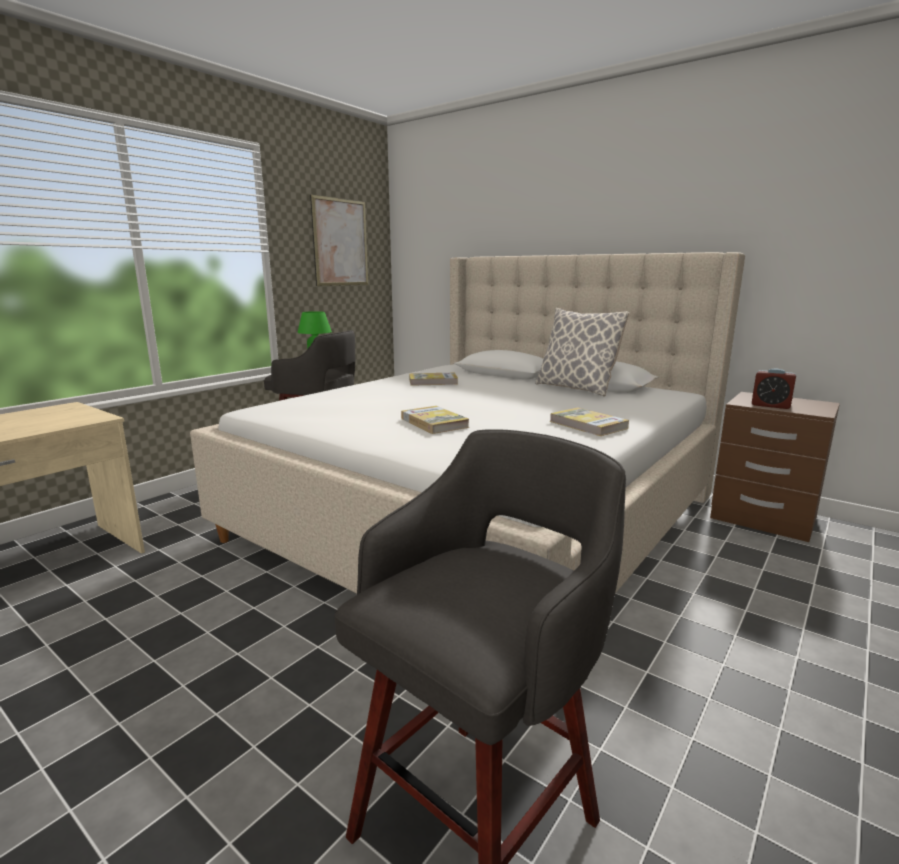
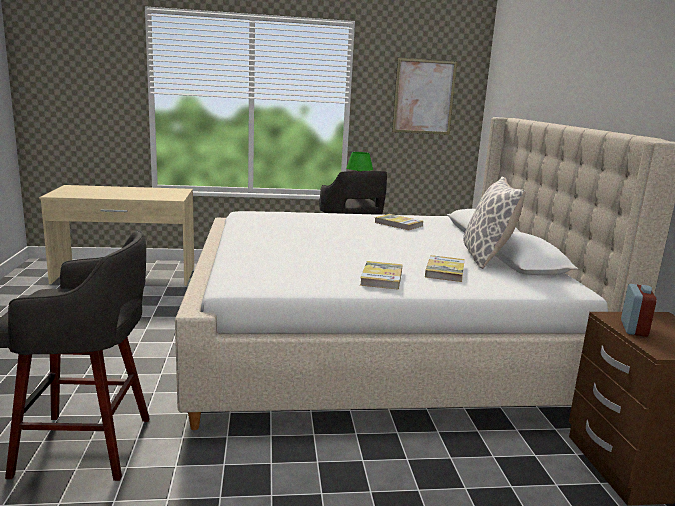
camera: 45 degrees right, 0 degrees up
book [401,406,469,434] -> book moved to [425,255,465,282]
alarm clock [752,369,796,409] -> alarm clock turned 150 degrees counterclockwise [621,284,657,337]

